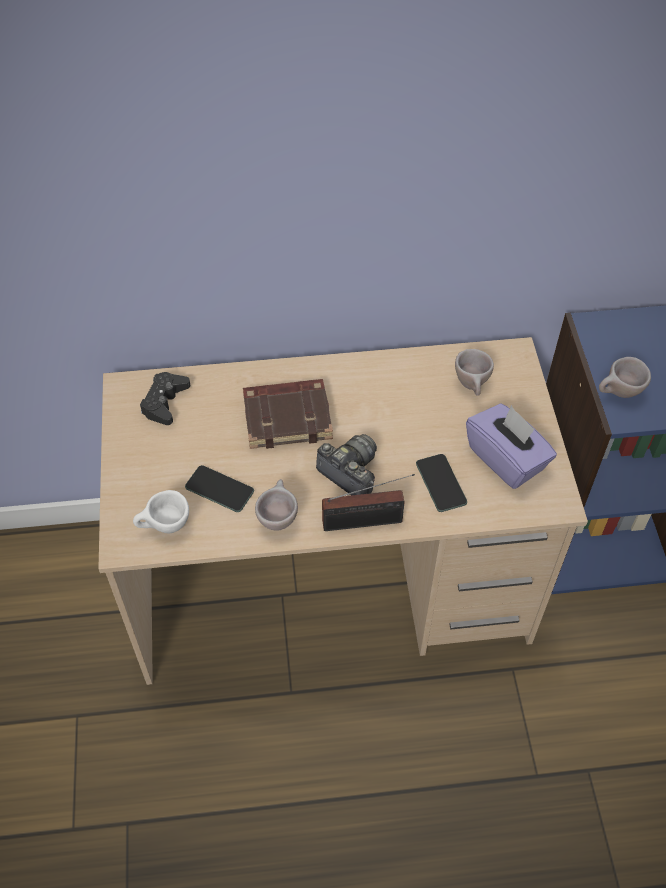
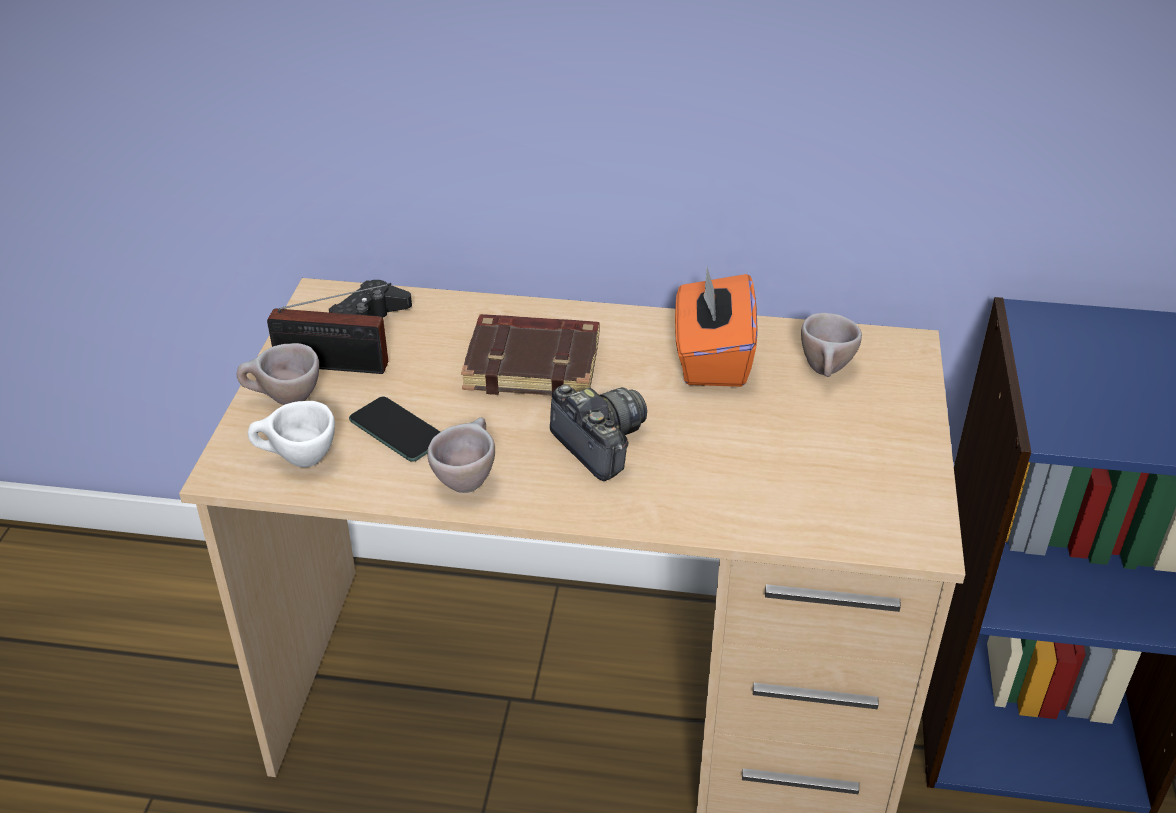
camera: 15 degrees right, 15 degrees down
radio [322,474,415,531] -> radio moved to [267,283,391,374]
phone [416,454,467,512] -> none
purple tissue box [466,403,557,489] -> none
beige cup [599,357,651,398] -> beige cup moved to [237,343,319,405]
none -> orange tissue box [675,267,758,387]

